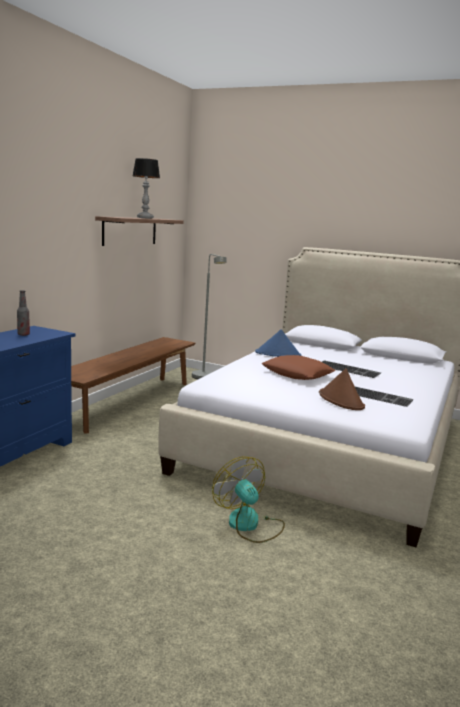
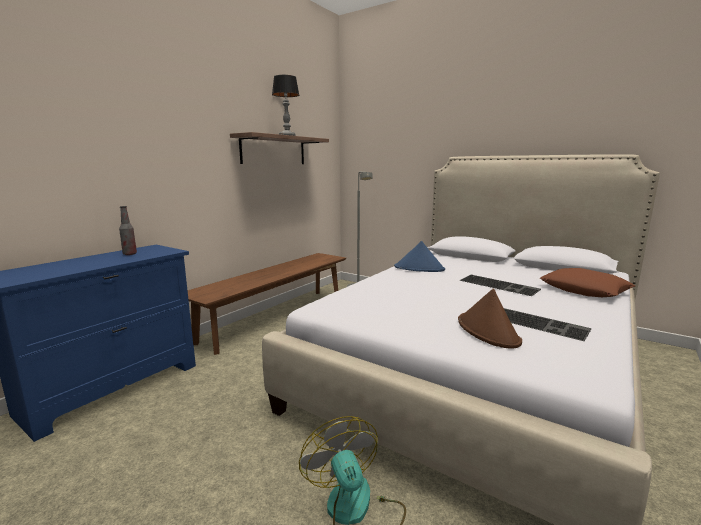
camera: 10 degrees right, 0 degrees up
brown pillow [262,355,335,380] -> brown pillow moved to [540,268,635,297]

